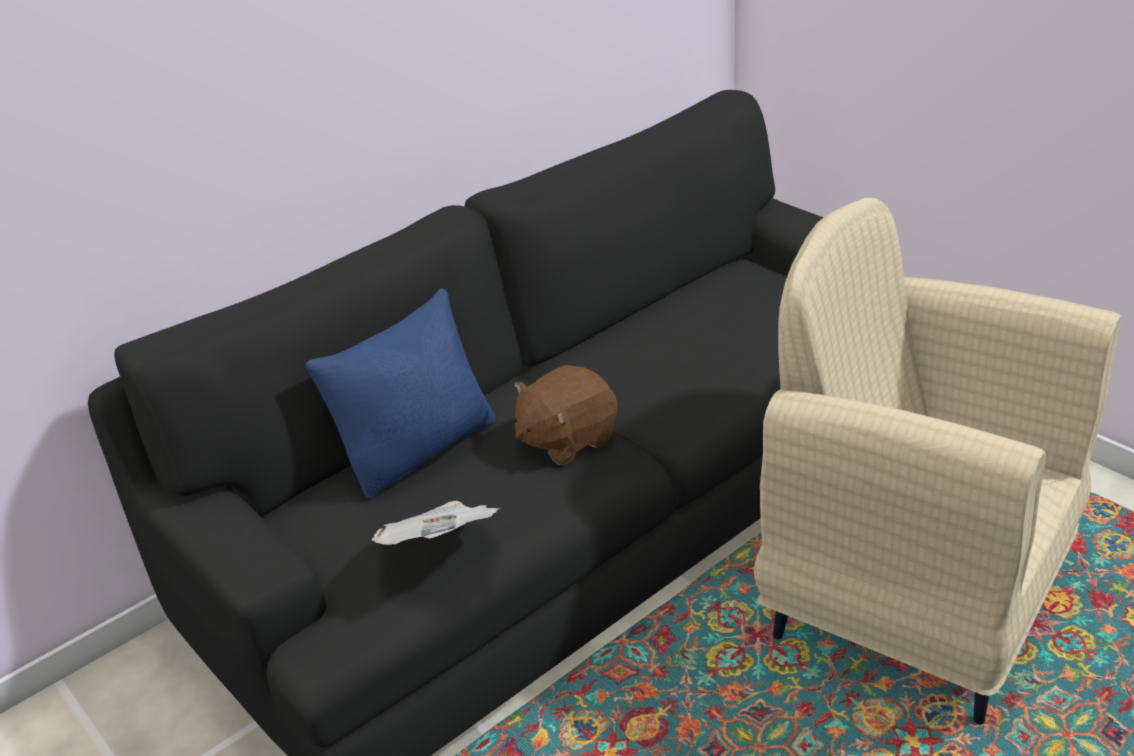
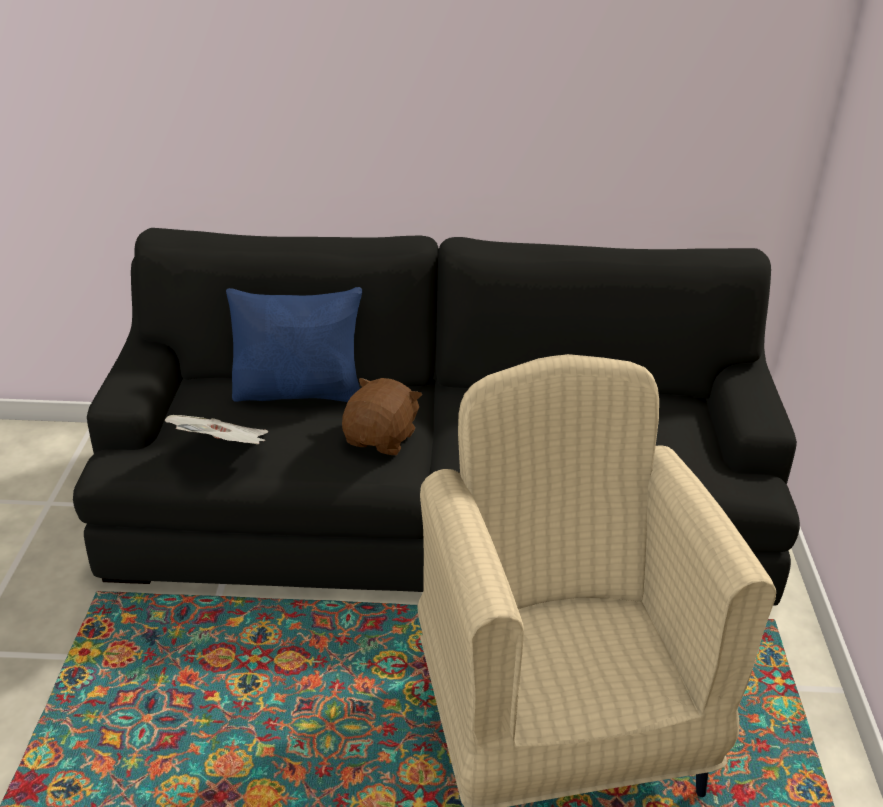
camera: 40 degrees right, 0 degrees up
brown plush toy [514,365,618,465] -> brown plush toy turned 105 degrees clockwise [342,378,422,455]

